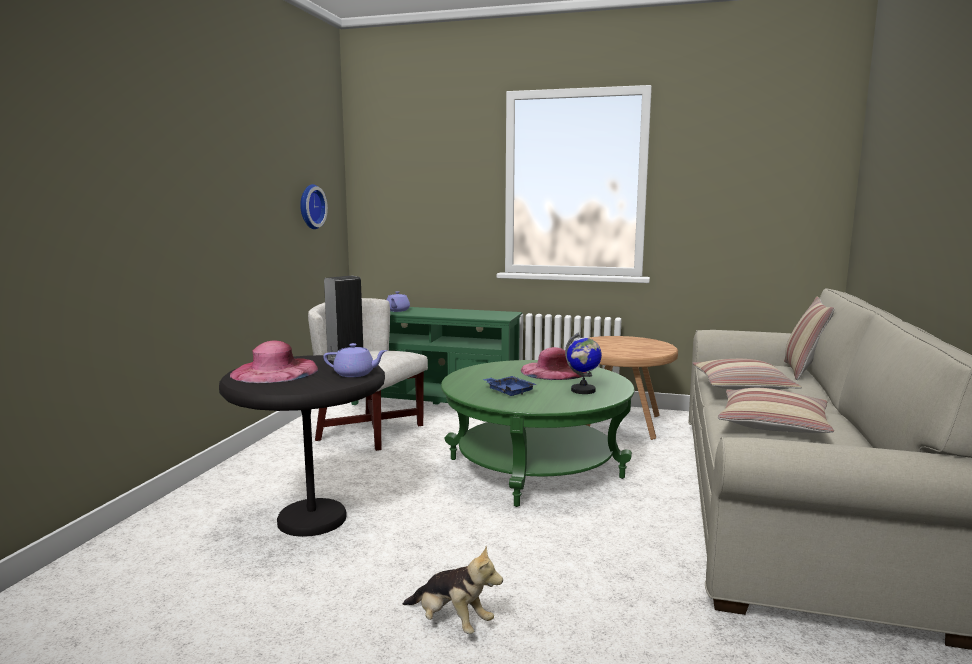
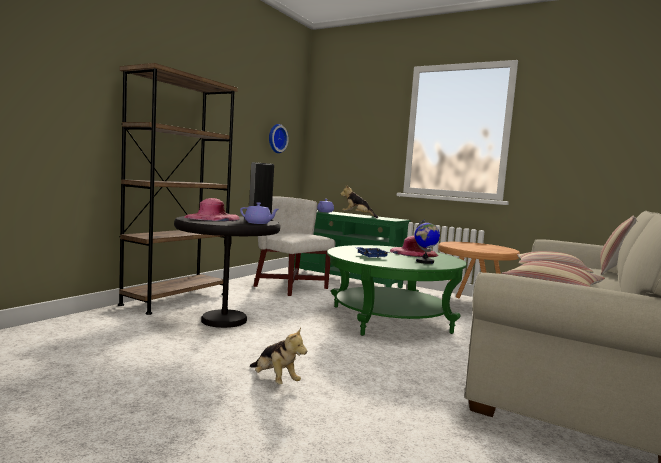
camera: 15 degrees right, 5 degrees down
none -> brown bookcase [118,63,238,315]
none -> plush toy [340,185,378,218]

